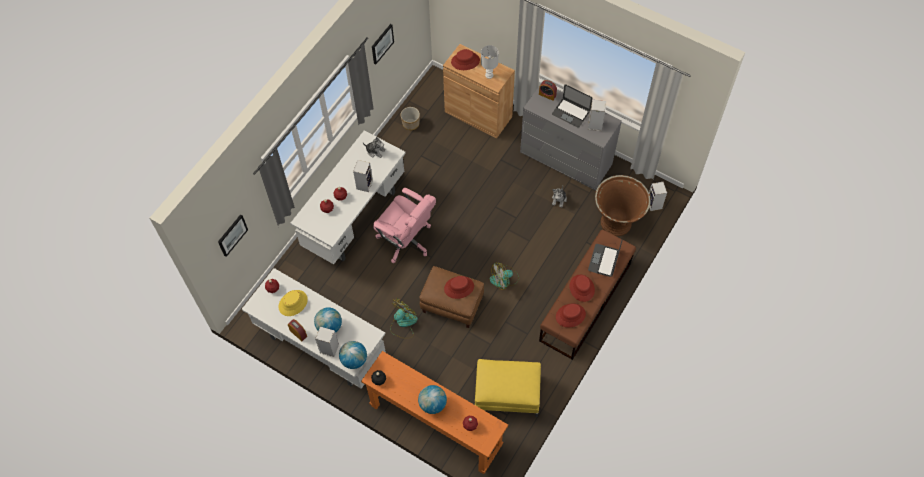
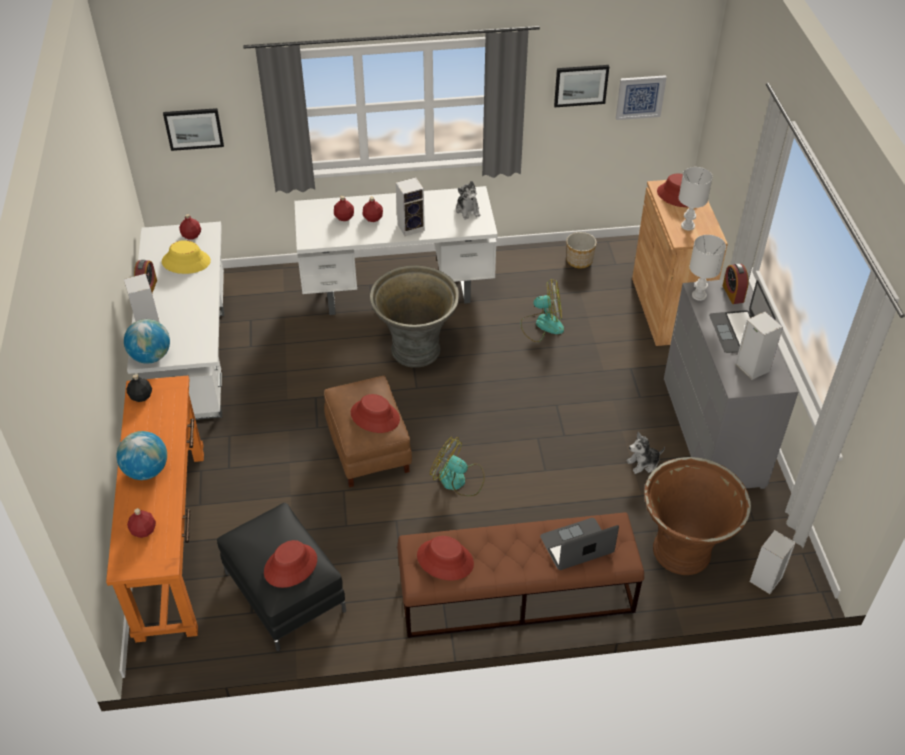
camera: 50 degrees right, 15 degrees down
globe [314,307,342,333] -> none
pink office chair [373,188,436,263] -> grey planter [370,265,459,368]
fan [390,298,418,338] -> fan moved to [520,279,564,342]
yellow ottoman [475,359,541,417] -> black ottoman [217,503,346,651]
red hat [570,275,595,302] -> red hat moved to [264,540,317,588]
none -> picture [616,75,667,120]
none -> white table lamp [689,235,726,301]

